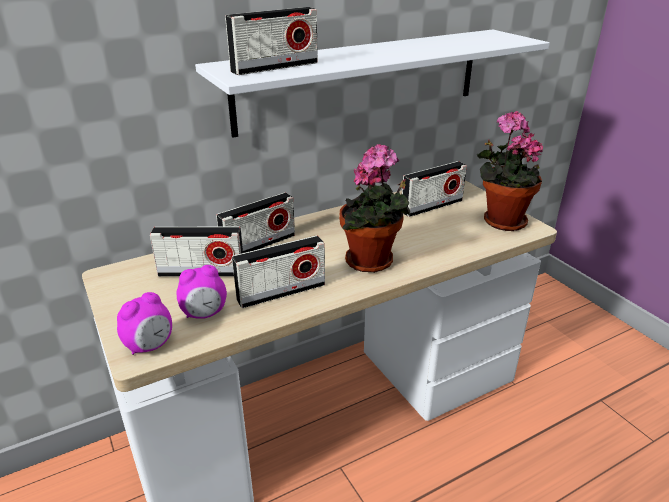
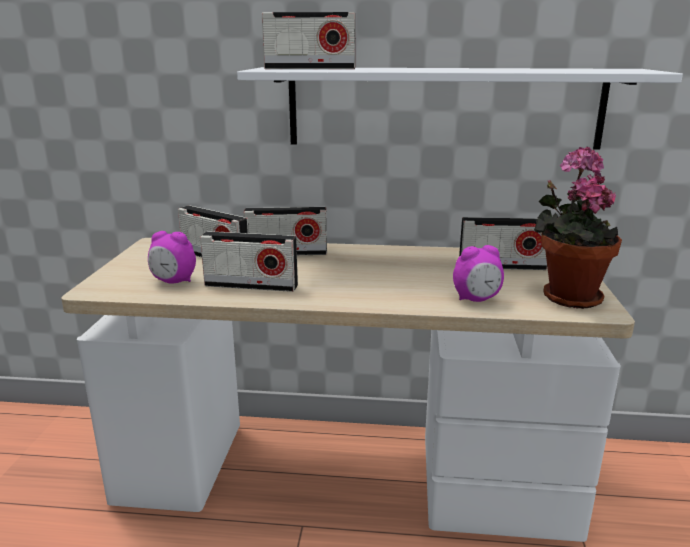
camera: 35 degrees right, 10 degrees down
alarm clock [117,292,172,355] -> alarm clock moved to [453,245,504,302]
potted plant [339,144,411,273] -> none

